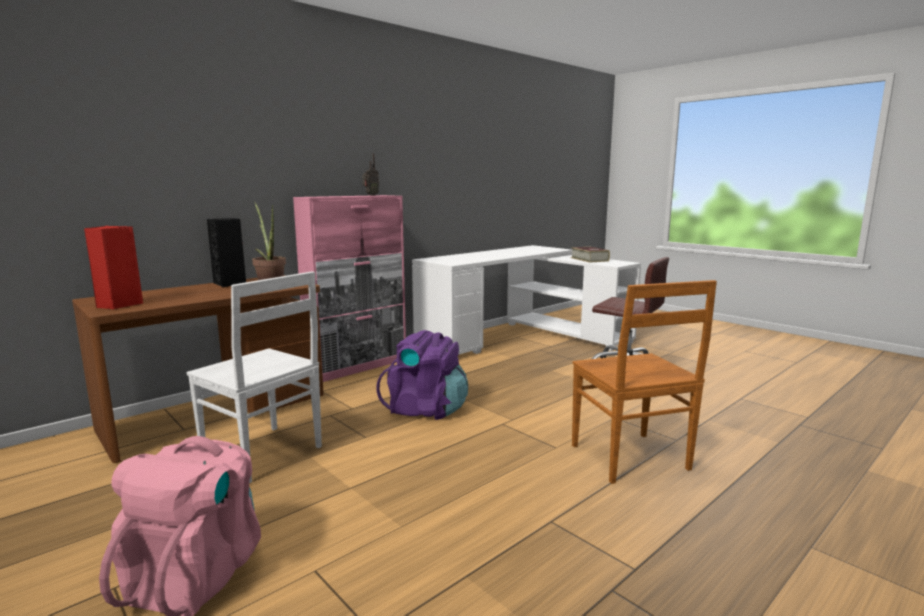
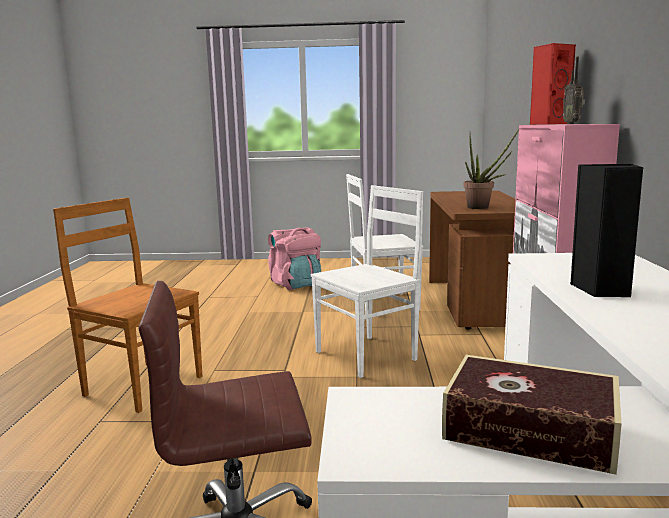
camera: 135 degrees right, 0 degrees up
red speaker [84,226,143,309] -> red speaker moved to [530,43,576,125]
black speaker [207,218,246,287] -> black speaker moved to [569,164,643,297]
purple backpack [377,330,468,420] -> white chair [311,185,423,378]

